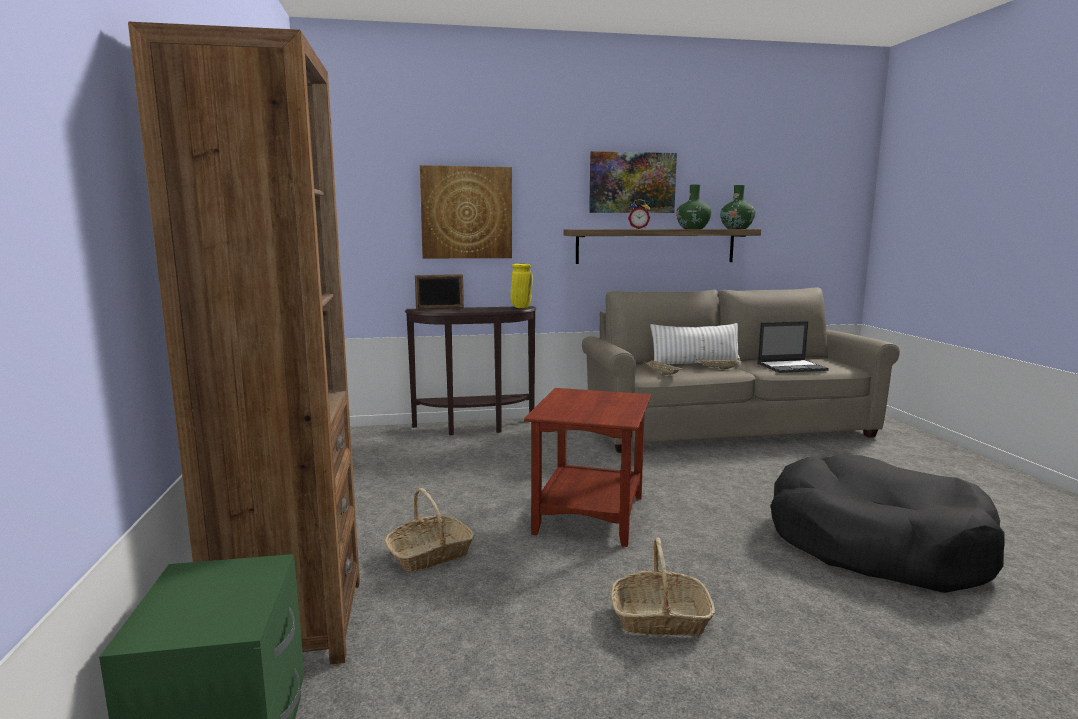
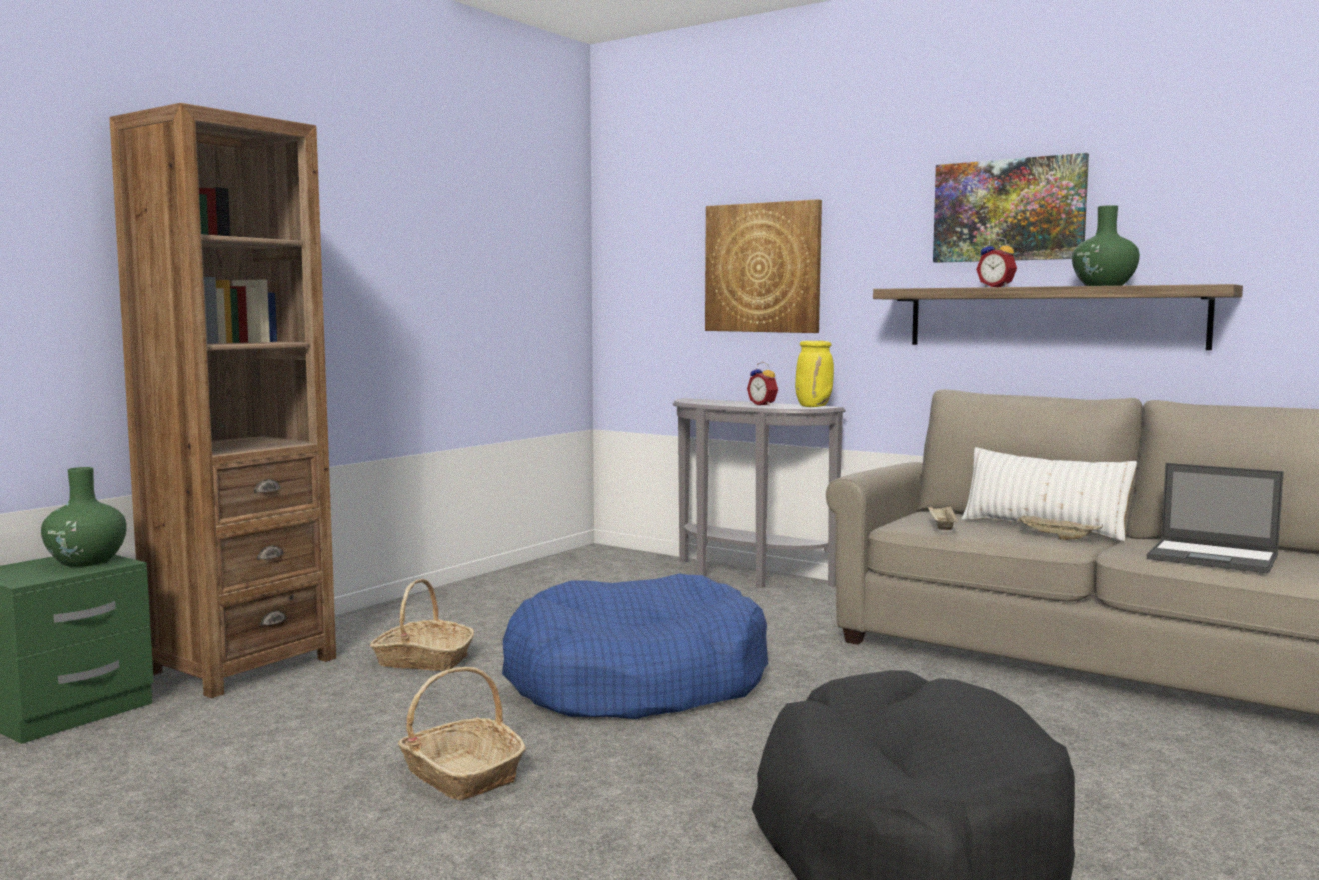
camera: 45 degrees right, 5 degrees down
brown console table [404,306,537,435] -> grey console table [673,398,846,588]
picture frame [415,274,464,310] -> none
brown side table [524,388,651,547] -> blue dog bed [502,573,768,719]
green vase [720,185,755,229] -> green vase moved to [41,467,127,567]
none -> alarm clock [747,362,778,406]

